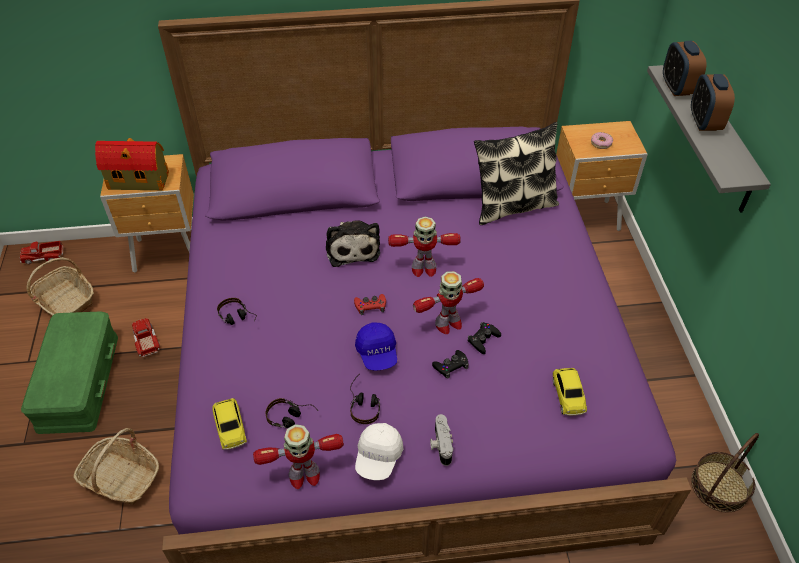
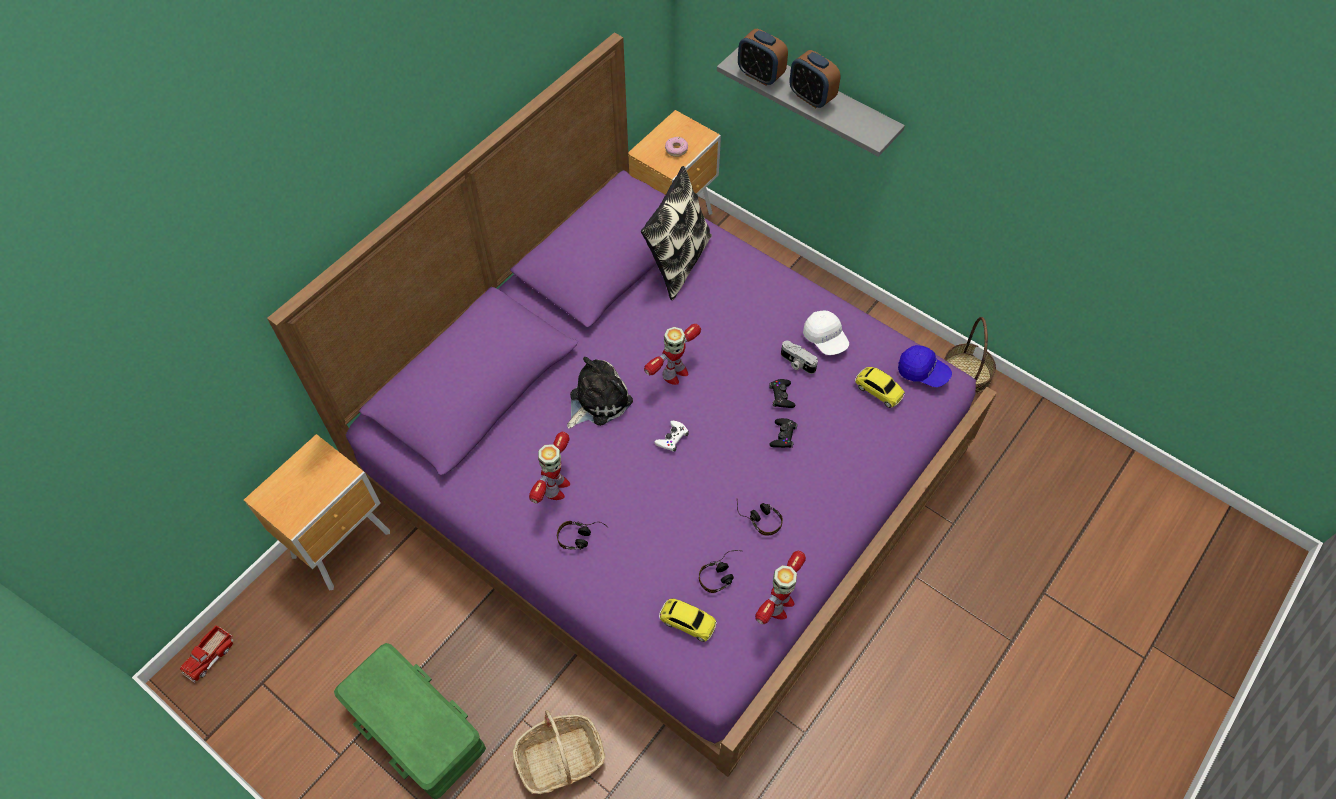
camera: 45 degrees left, 10 degrees up
basket [27,257,94,316] -> none
toy house [95,138,169,190] -> none
toy truck [132,318,160,357] -> none
plush toy [326,221,380,267] -> plush toy turned 75 degrees counterclockwise [567,357,633,429]
red game controller [354,294,386,315] -> white game controller [655,421,689,452]
blue cap [355,323,397,370] -> blue cap moved to [898,345,952,387]
white cap [355,423,403,480] -> white cap moved to [803,310,849,355]
toy robot [413,271,484,334] -> toy robot moved to [529,432,570,503]
camera [430,414,453,466] -> camera moved to [781,341,818,374]

